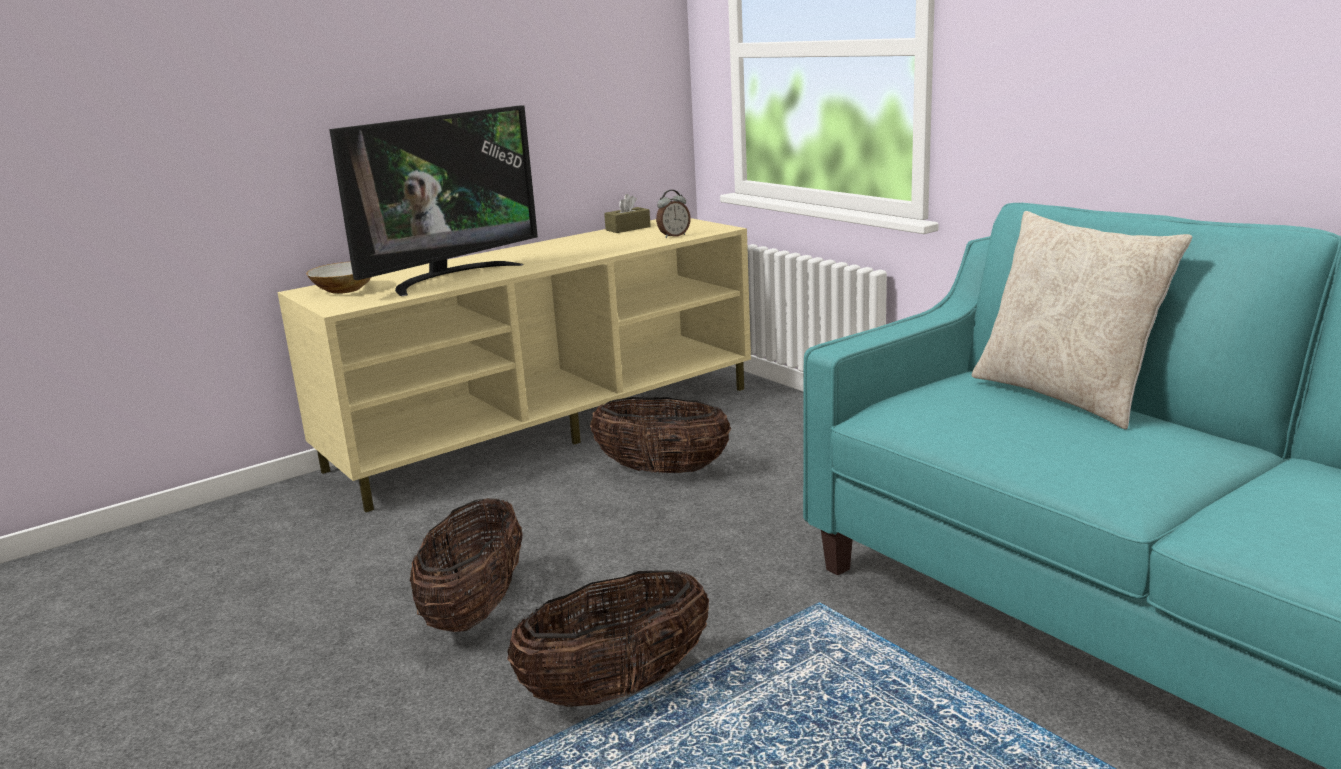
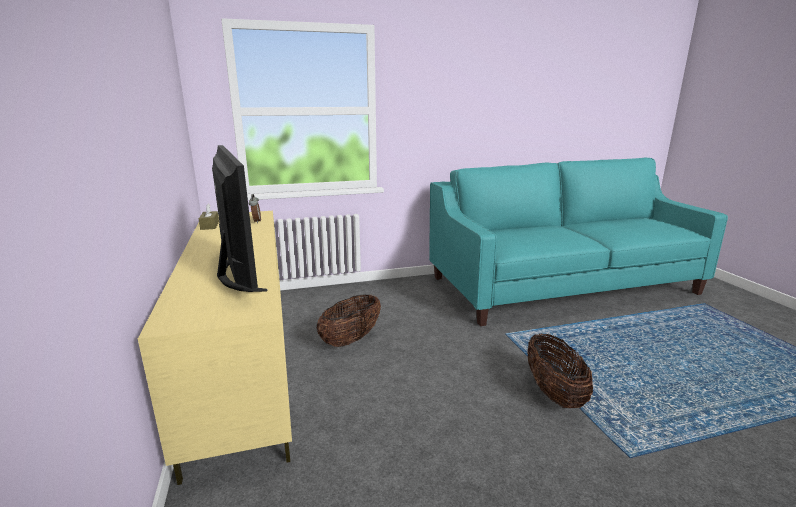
camera: 70 degrees left, 0 degrees up
bowl [306,262,371,294] -> none
basket [410,498,523,632] -> none
beige pillow [972,211,1192,430] -> none

